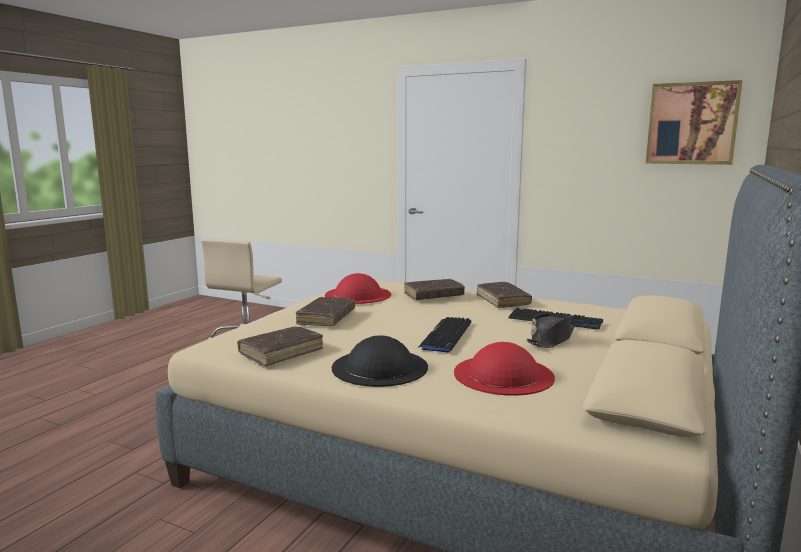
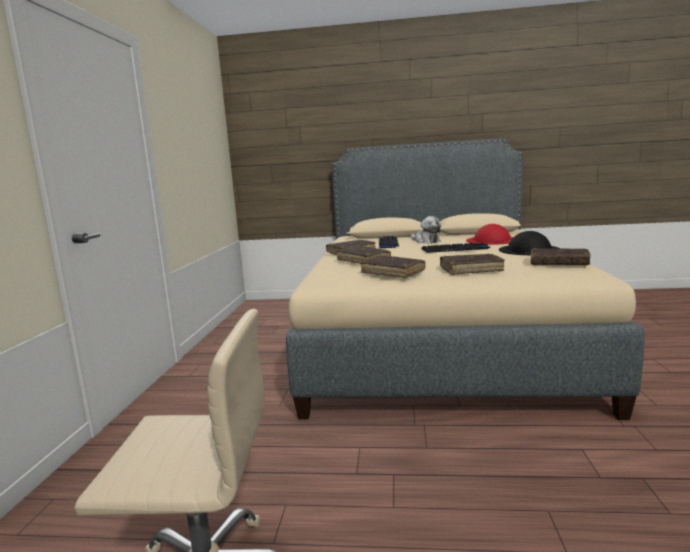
camera: 110 degrees left, 0 degrees up
red hat [325,273,391,304] -> brown book [361,255,426,278]
black hat [527,314,574,348] -> plush toy [411,216,441,244]
picture [646,80,743,165] -> none

